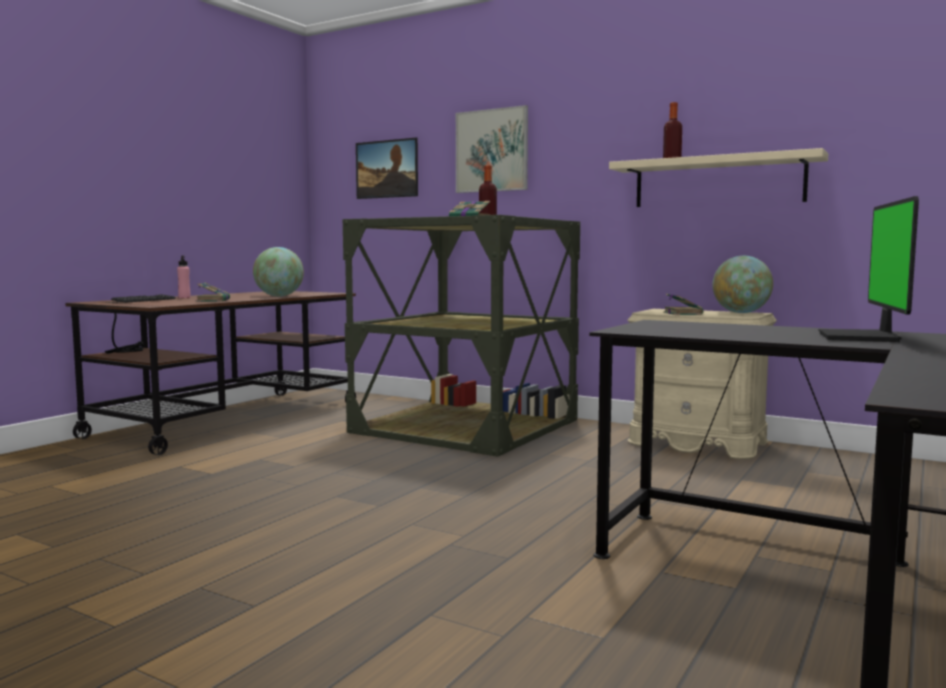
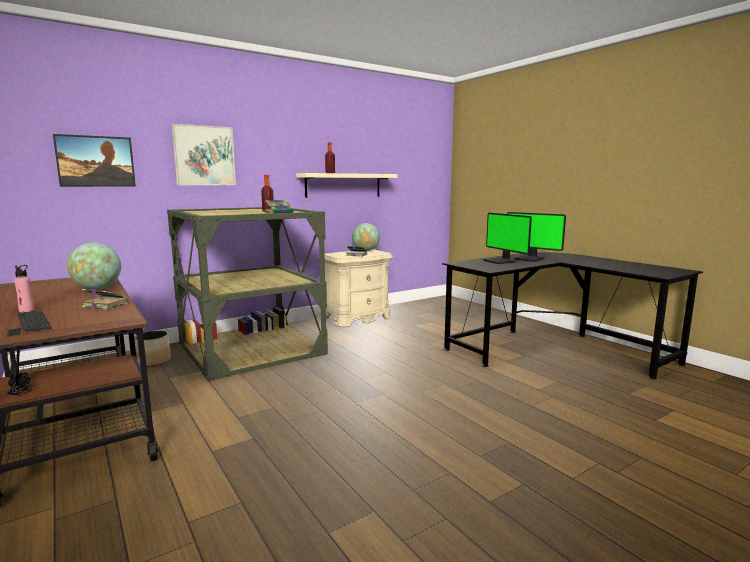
camera: 65 degrees left, 5 degrees up
none -> planter [135,331,171,367]
none -> monitor [483,213,532,264]

